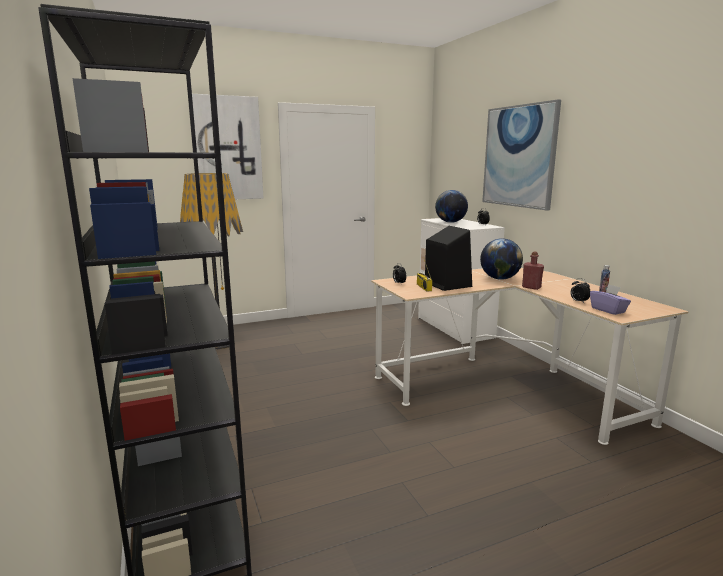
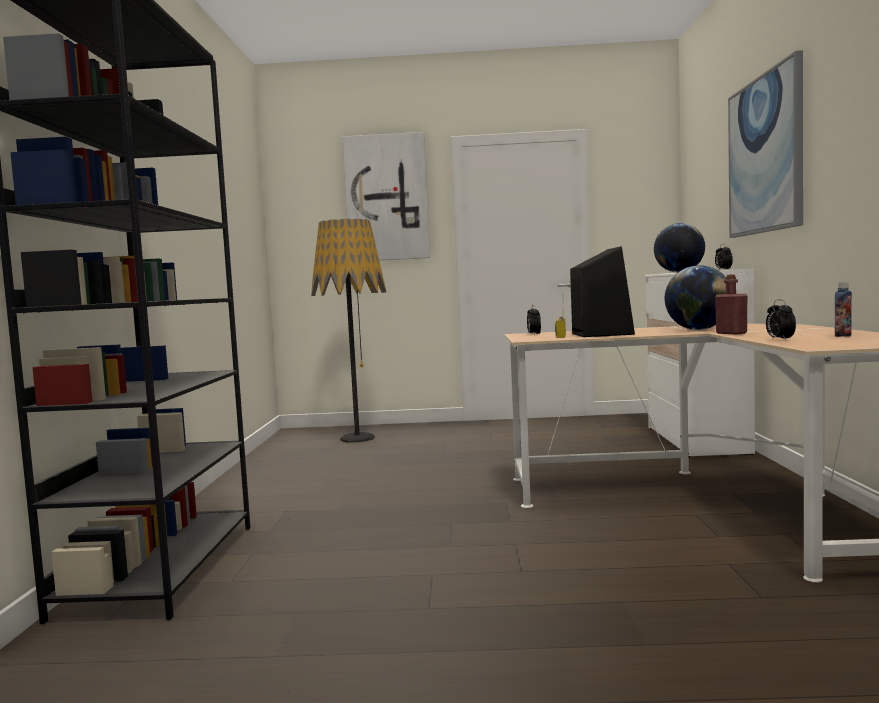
camera: 25 degrees right, 10 degrees down
purple tissue box [590,284,631,315] -> none

